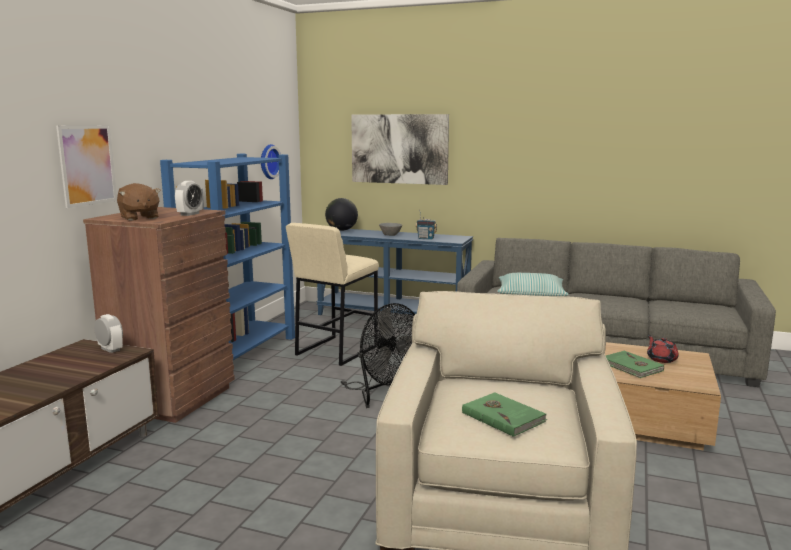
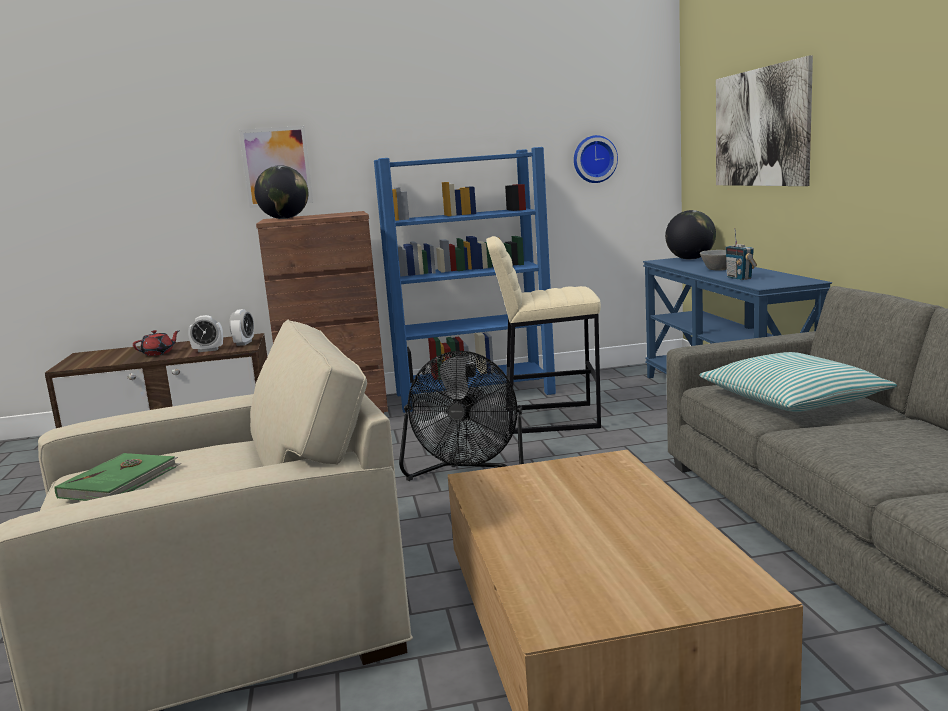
camera: 60 degrees right, 0 degrees up
brown plush toy [117,183,161,221] -> globe [254,165,308,219]
alarm clock [175,181,203,216] -> alarm clock moved to [188,315,223,352]
green book [606,351,664,378] -> none
red teapot [647,335,679,363] -> red teapot moved to [133,330,180,356]

